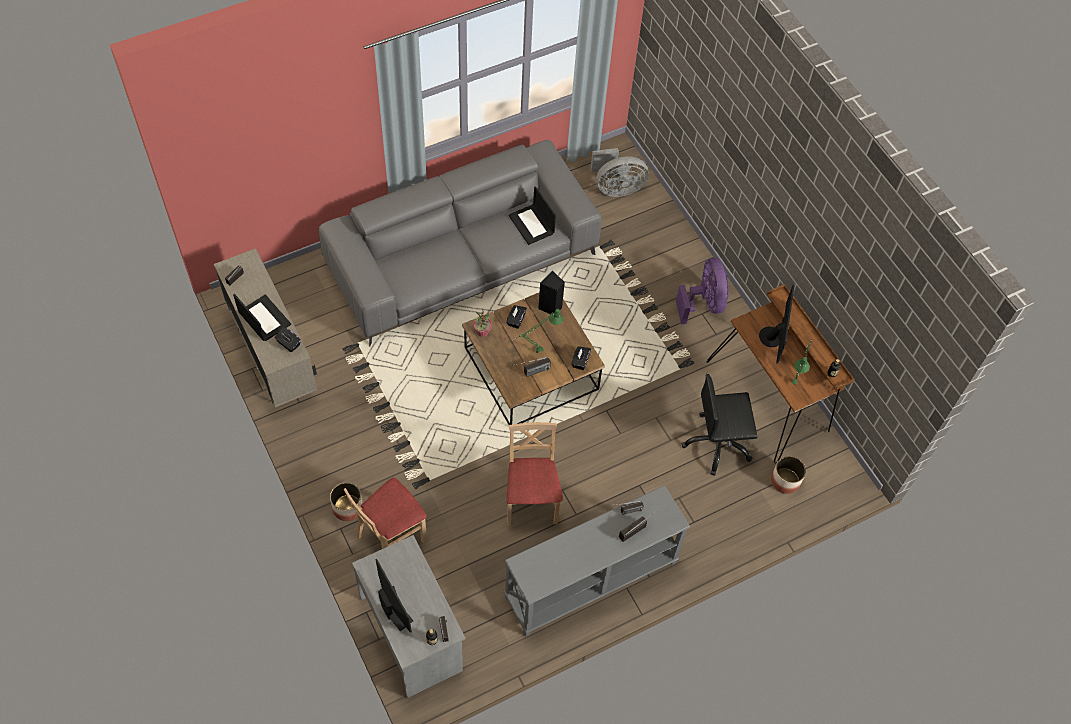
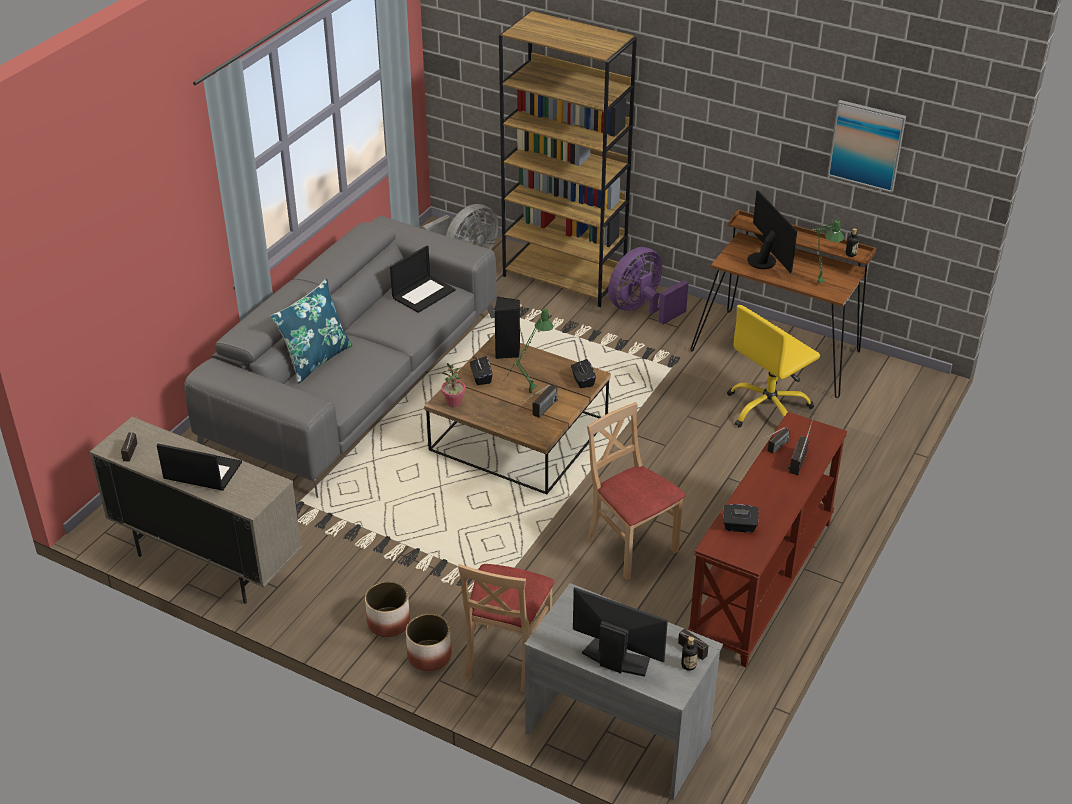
camera: 30 degrees left, 20 degrees down
black tissue box [275,327,301,352] -> black tissue box moved to [723,504,759,533]
grey console table [504,485,690,636] -> brown console table [687,412,847,667]
laptop [508,186,556,245] -> laptop turned 75 degrees counterclockwise [390,246,455,313]
purple fan [676,258,729,324] -> purple fan turned 90 degrees counterclockwise [608,247,688,324]
black office chair [682,374,757,476] -> yellow office chair [727,305,820,428]
planter [771,456,806,494] -> planter moved to [365,581,410,637]
none -> blue pillow [271,279,352,384]
none -> brown bookcase [499,11,637,307]
none -> picture [828,100,906,193]

